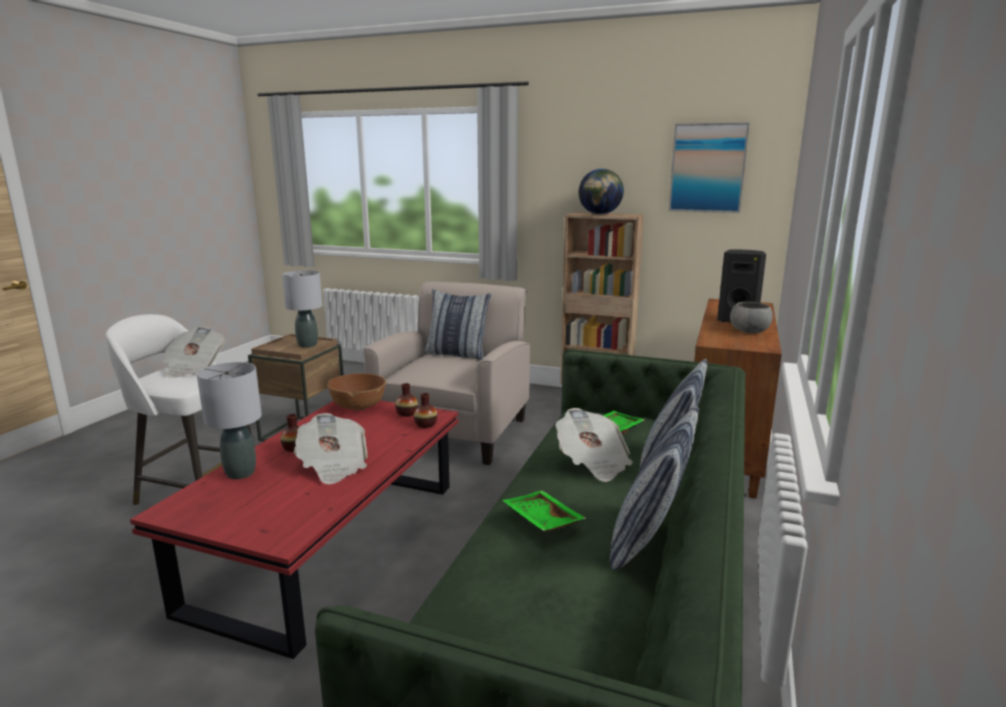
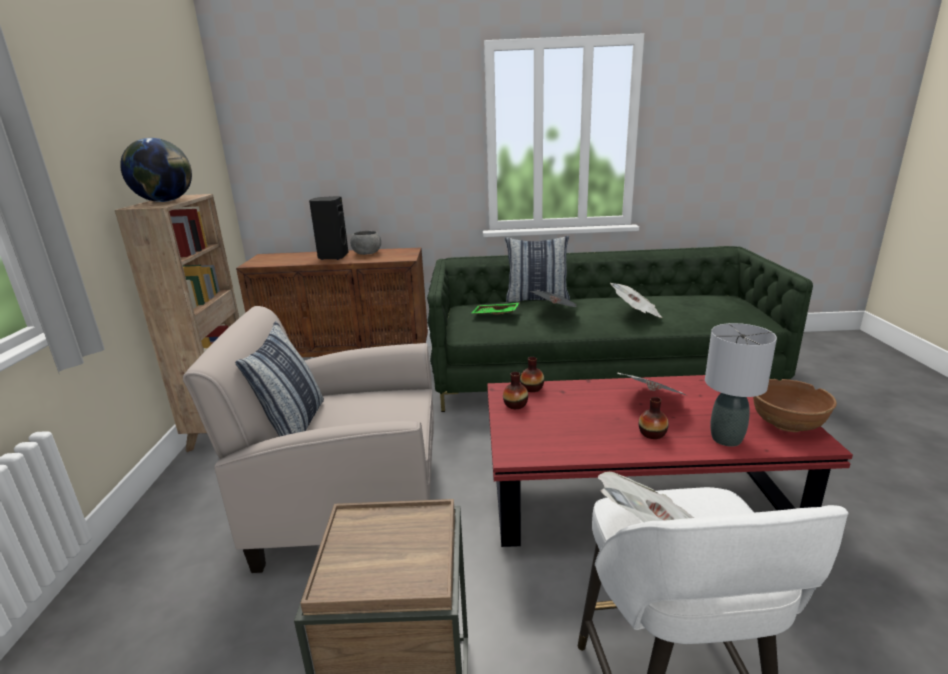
camera: 110 degrees left, 5 degrees up
grey table lamp [282,270,322,348] -> none
brown bowl [327,373,386,410] -> brown bowl moved to [753,379,837,432]
green tray [503,491,586,531] -> newspaper [610,283,663,318]
pillow [610,406,699,571] -> none
picture [669,122,750,213] -> none

